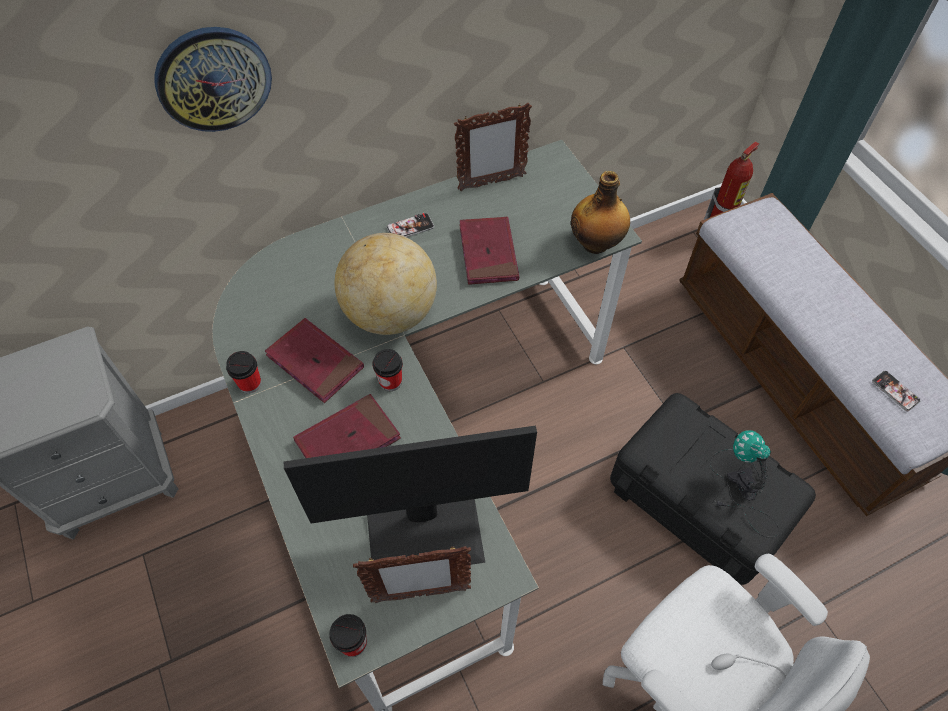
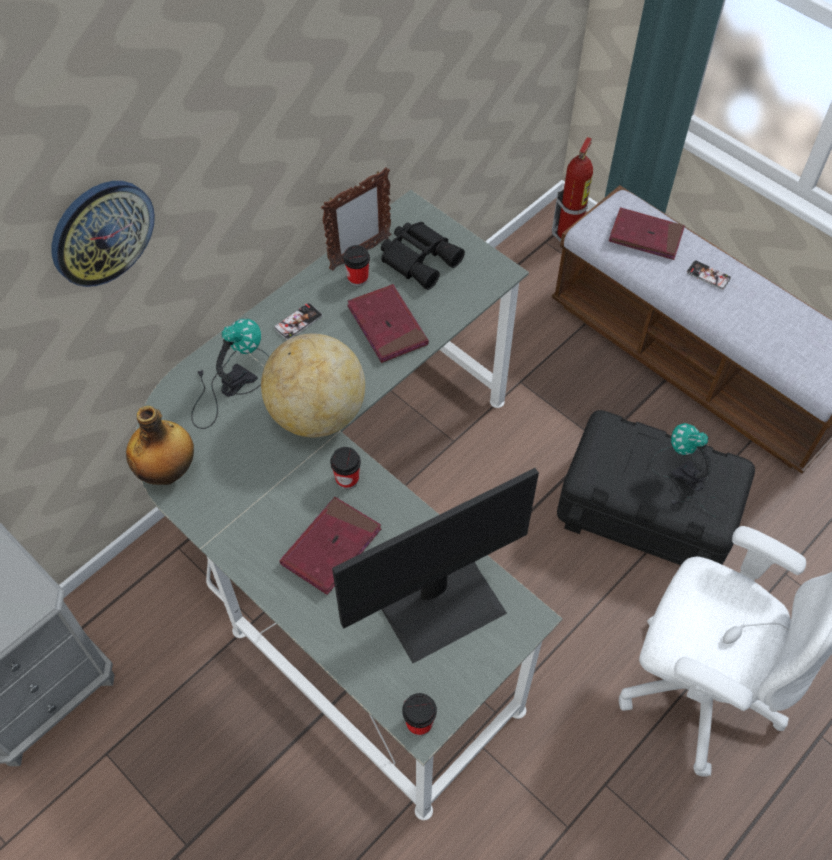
camera: 20 degrees left, 0 degrees up
cup [226,351,261,393] -> cup moved to [343,245,370,286]
red book [265,318,364,403] -> red book moved to [609,207,685,260]
picture frame [353,546,471,603] -> none
bottle [571,171,630,254] -> bottle moved to [126,406,194,485]
phone [872,371,920,411] -> phone moved to [687,260,731,290]
none -> table lamp [191,319,270,429]
none -> black binoculars [381,222,465,290]

